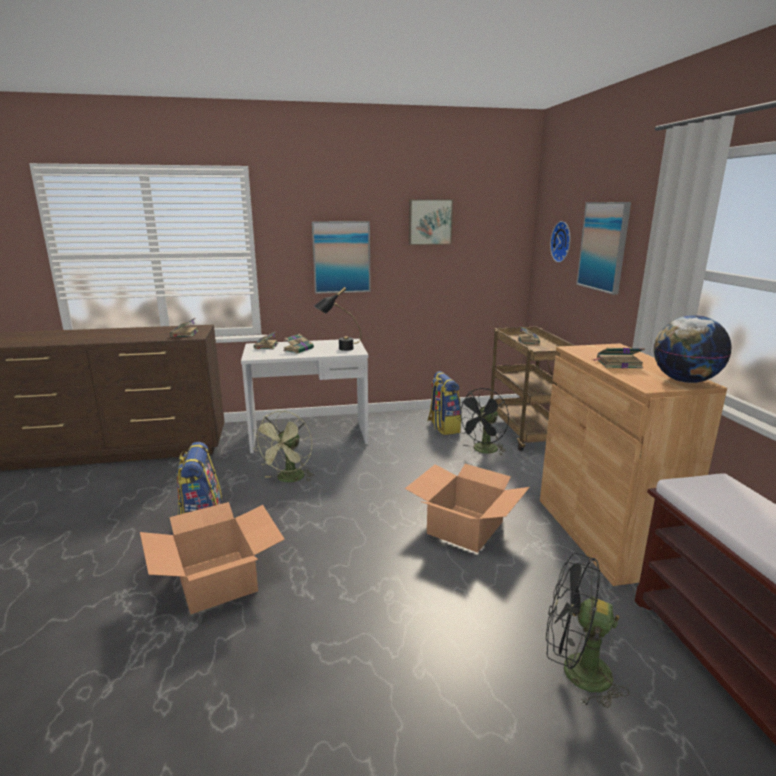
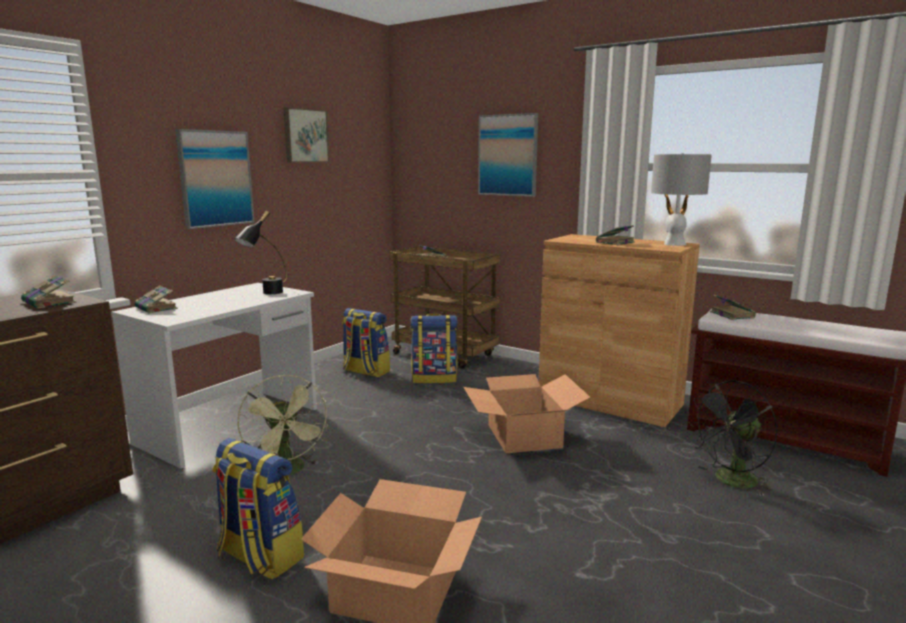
camera: 45 degrees left, 5 degrees down
book [283,334,314,354] -> book moved to [710,295,756,320]
black fan [456,388,509,456] -> backpack [410,314,458,383]
wall clock [550,221,571,263] -> none
globe [654,315,732,383] -> grey table lamp [651,153,712,246]

